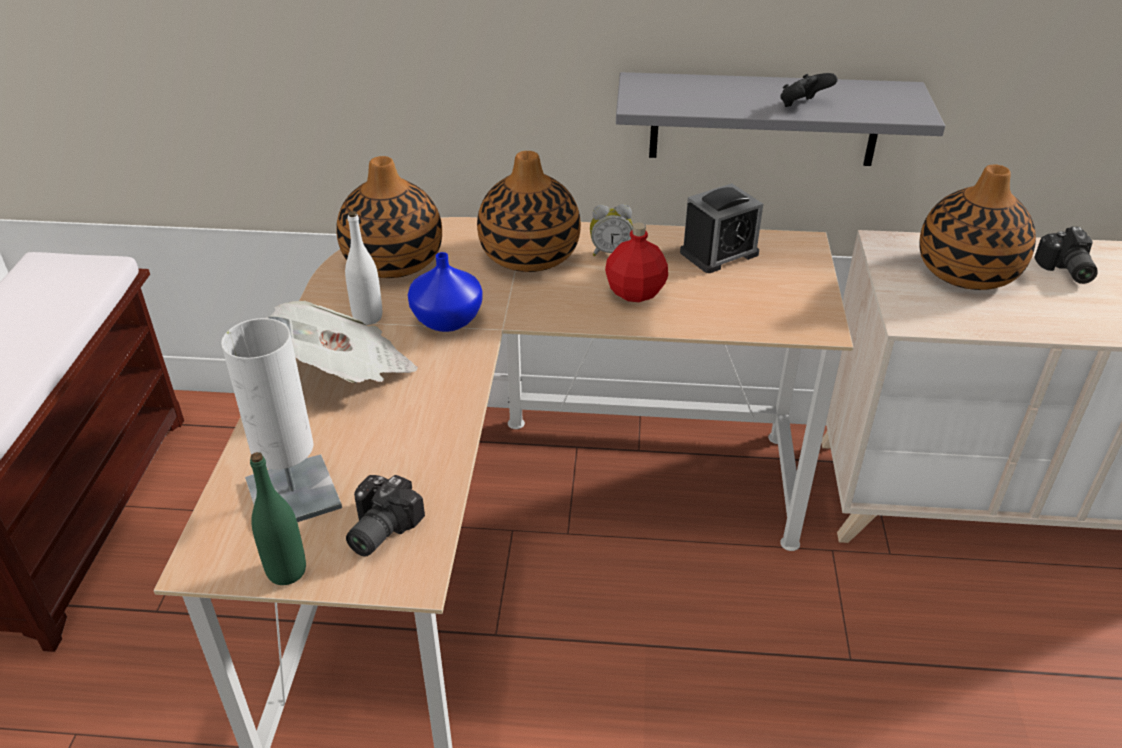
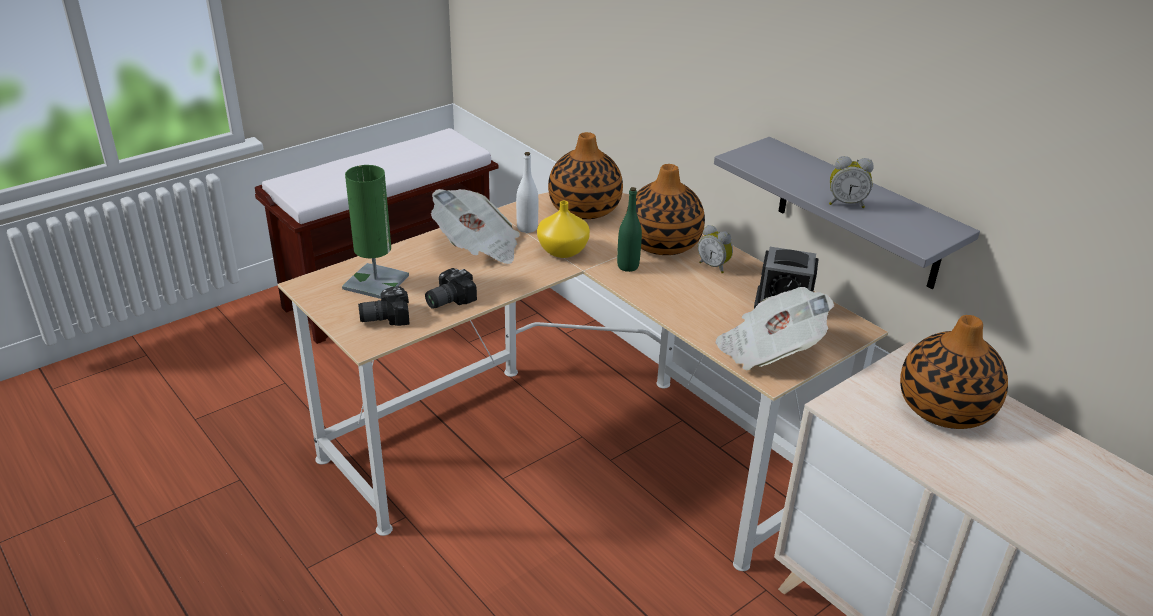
camera: 45 degrees right, 5 degrees down
white table lamp [221,318,342,522] -> green table lamp [342,165,409,299]
green bottle [250,452,306,585] -> green bottle moved to [617,187,642,272]
blue vase [408,252,483,332] -> yellow vase [537,201,590,258]
red bottle [605,223,668,302] -> none
black game controller [780,73,838,107] -> alarm clock [829,156,874,208]
camera [1034,227,1098,284] -> camera moved to [425,268,477,309]
none -> newspaper [715,287,834,371]

